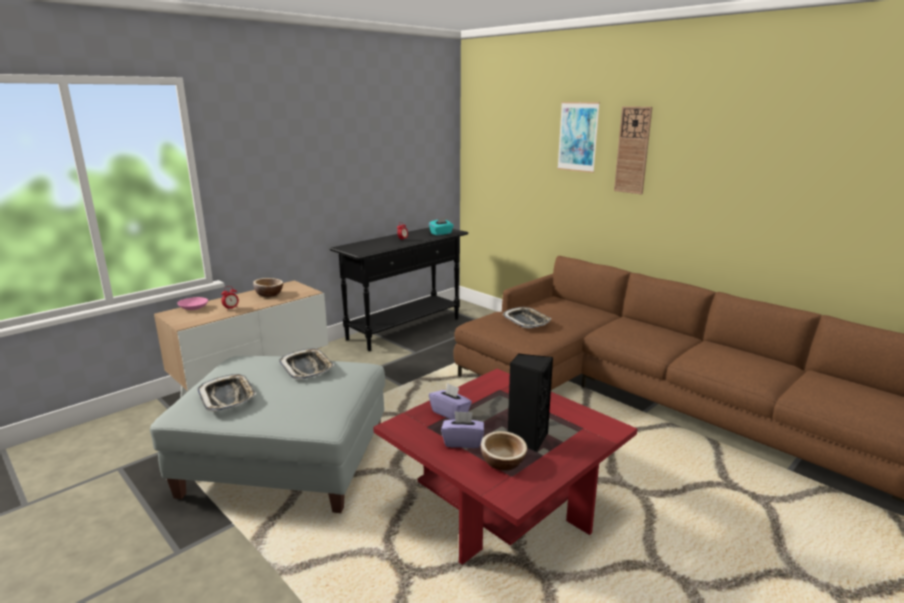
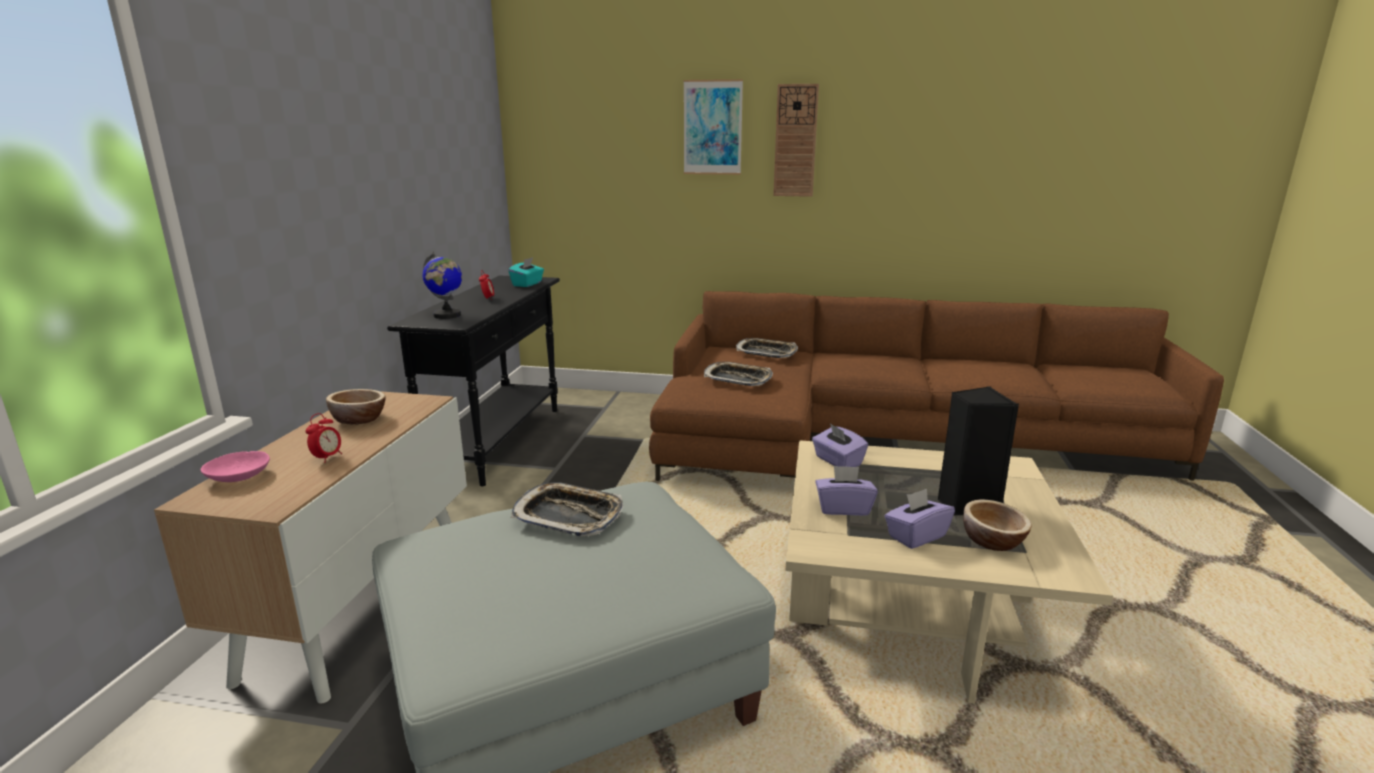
camera: 35 degrees left, 0 degrees up
tray [197,374,256,412] -> tray moved to [736,338,798,358]
red coffee table [373,369,637,565] -> beige coffee table [785,440,1113,703]
none -> globe [422,252,462,319]
none -> purple tissue box [812,423,868,467]

